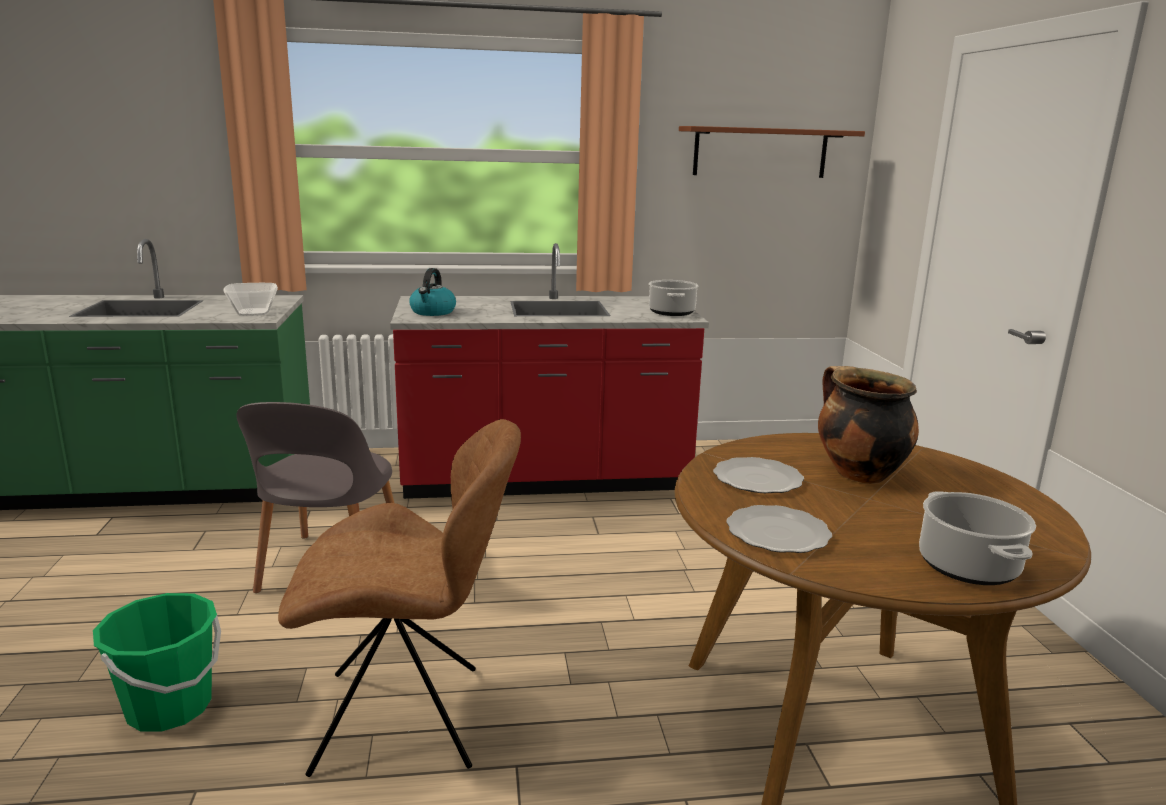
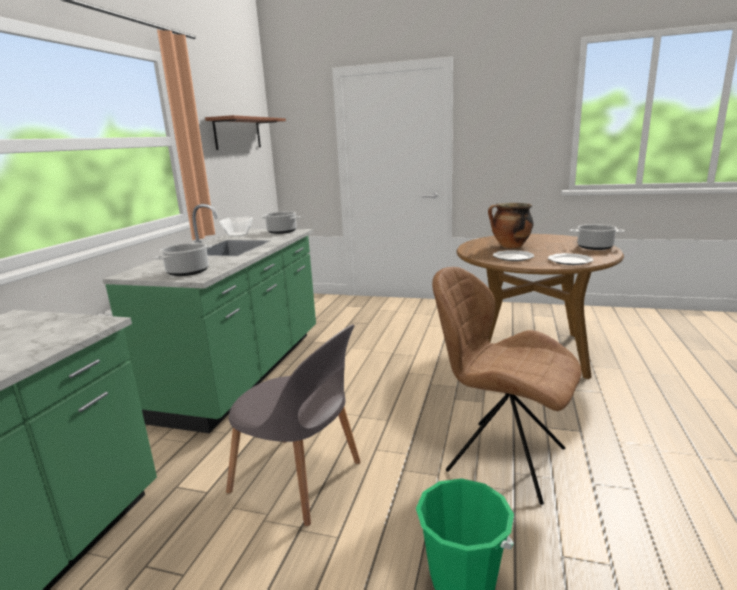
camera: 65 degrees left, 0 degrees up
bowl [223,283,278,316] -> bowl moved to [219,217,253,236]
brown chair [278,419,521,777] -> brown chair turned 75 degrees counterclockwise [432,267,582,505]
red counter [390,243,709,499] -> green counter [103,204,316,433]
kettle [409,268,456,316] -> cooking pot [155,242,212,276]

